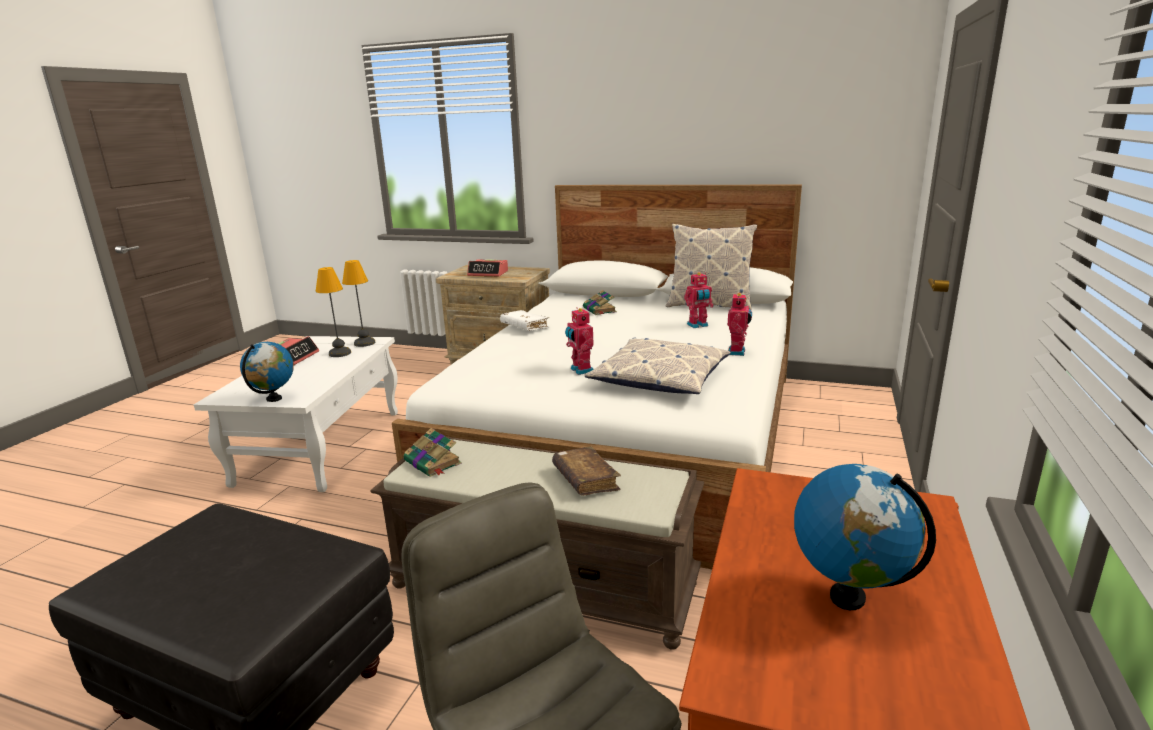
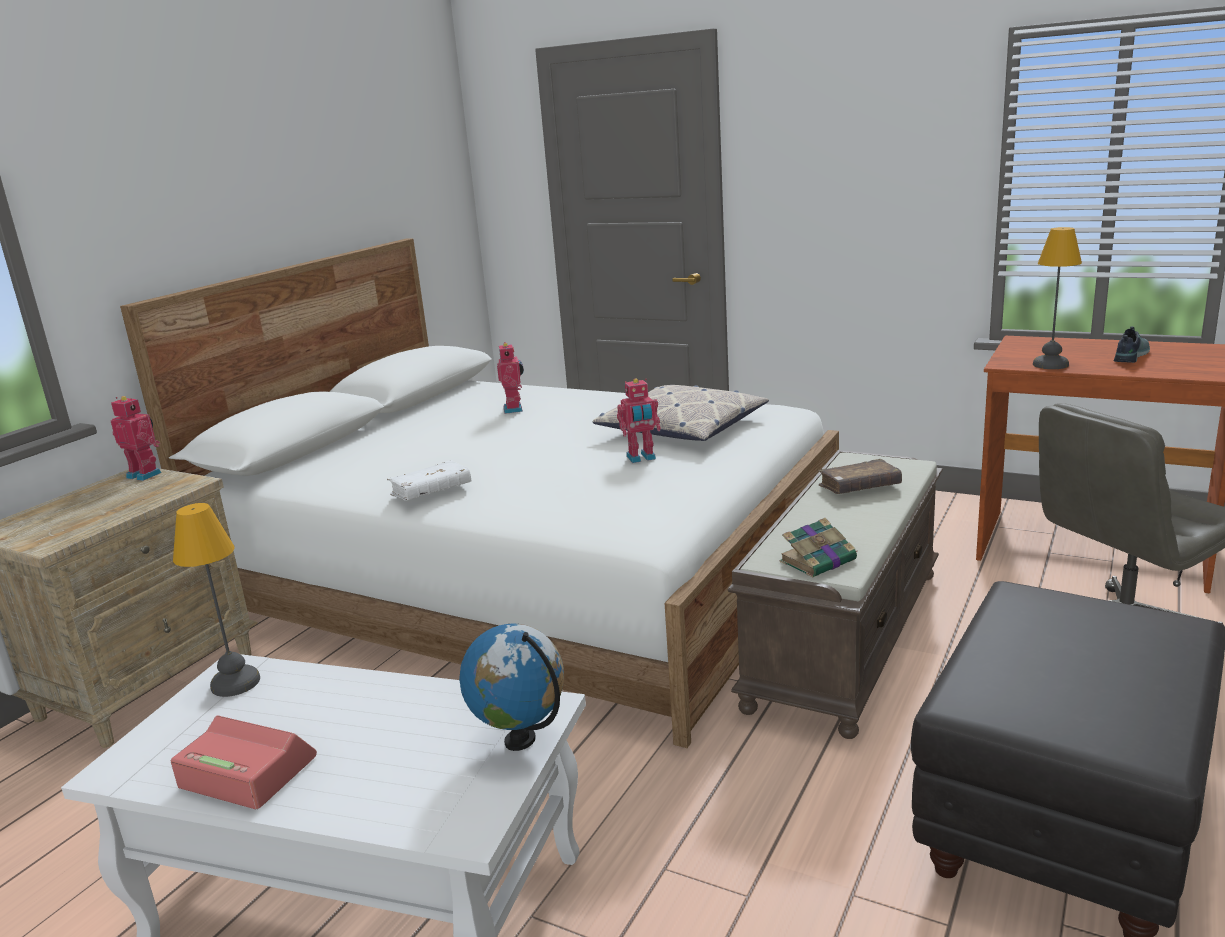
camera: 80 degrees left, 0 degrees up
table lamp [316,267,351,357] -> table lamp moved to [1033,227,1082,369]
alarm clock [467,260,508,276] -> none
book [583,290,617,315] -> none
pillow [666,224,757,310] -> none
toy robot [728,292,752,356] -> toy robot moved to [110,396,161,481]
globe [794,464,936,610] -> shoe [1114,327,1150,363]

